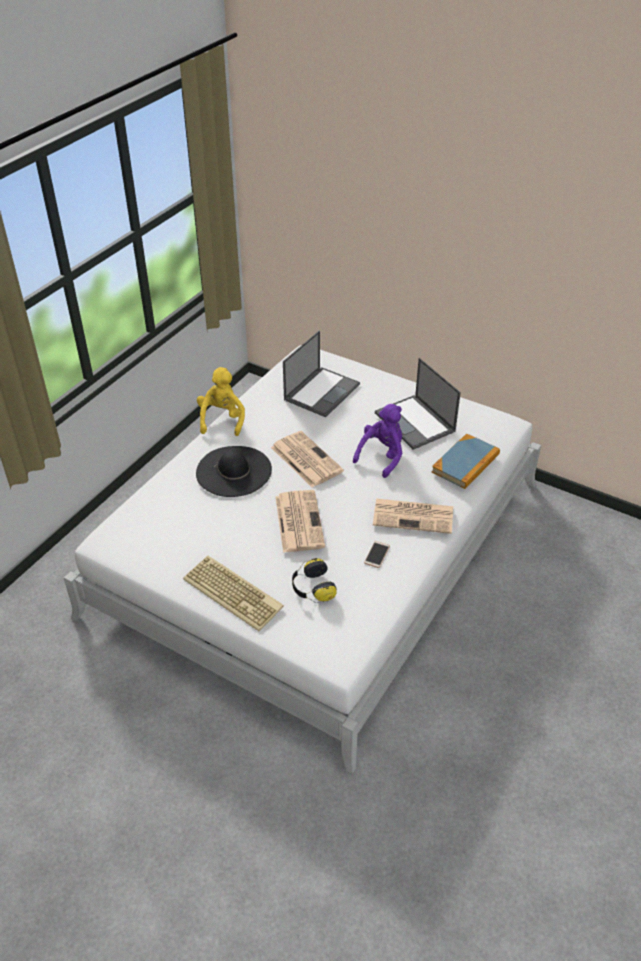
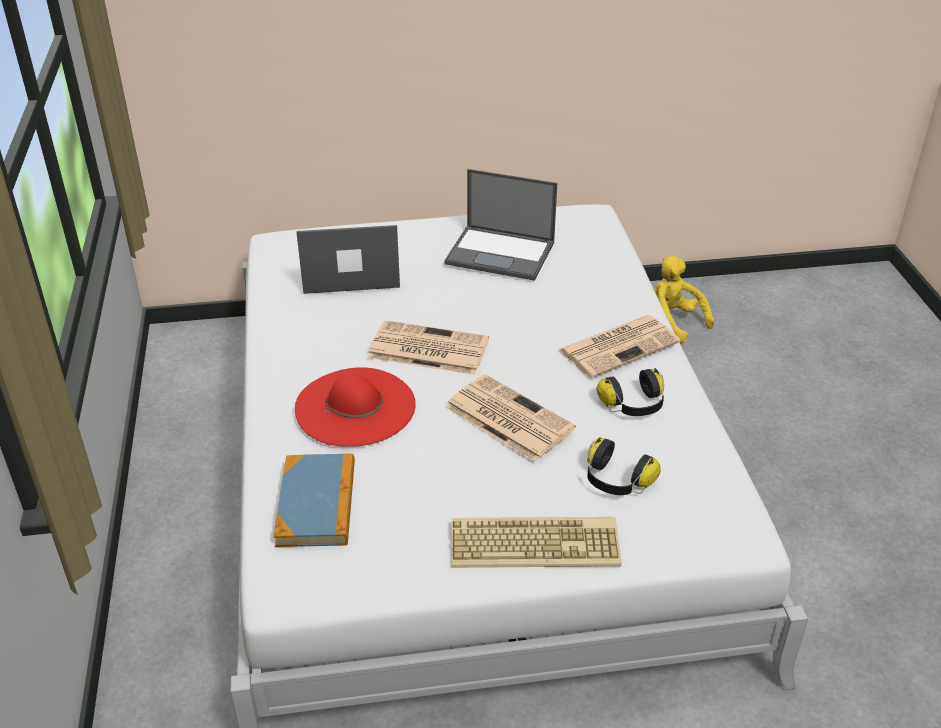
camera: 40 degrees left, 5 degrees down
black hat [196,446,272,497] -> red hat [295,367,416,447]
yellow plush toy [197,367,245,436] -> yellow plush toy moved to [654,256,714,343]
laptop [283,330,360,417] -> laptop turned 90 degrees counterclockwise [296,225,400,294]
purple plush toy [353,404,402,478] -> none
phone [364,541,390,568] -> headphones [596,368,664,416]
book [432,433,500,489] -> book moved to [274,454,355,547]

